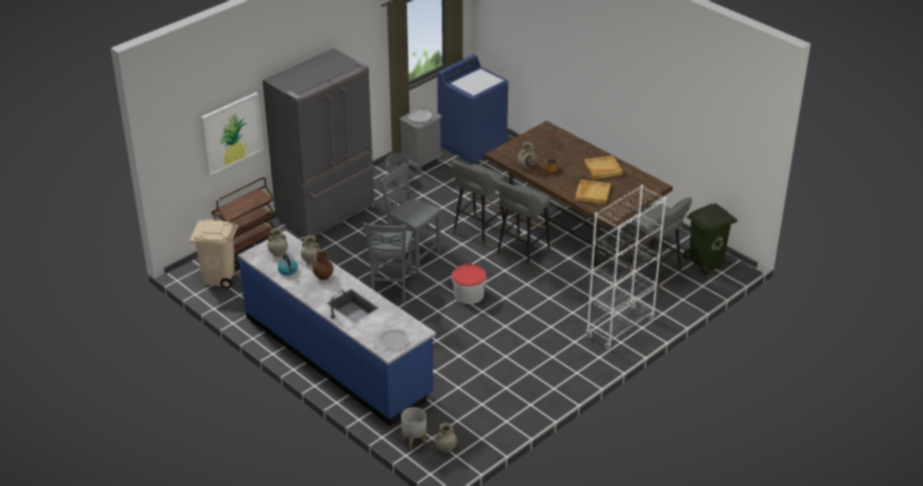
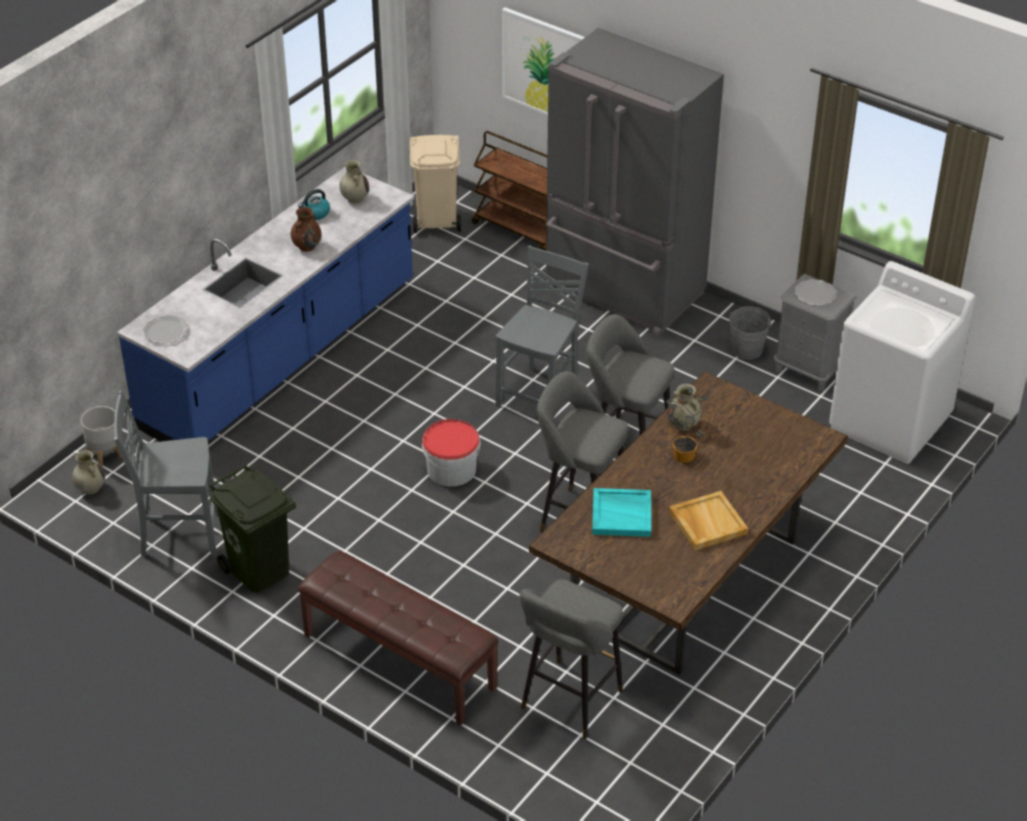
camera: 80 degrees right, 5 degrees up
beige vase [301,235,321,264] -> none
grey chair [364,223,413,302] -> grey chair moved to [114,390,218,556]
blue washing machine [438,55,508,163] -> white washing machine [829,261,975,464]
beige tray [575,180,611,204] -> turquoise tray [592,488,651,537]
white bookcase [586,185,666,349] -> brown bench [297,551,499,726]
green trash can [683,203,737,275] -> green trash can moved to [209,465,296,592]

